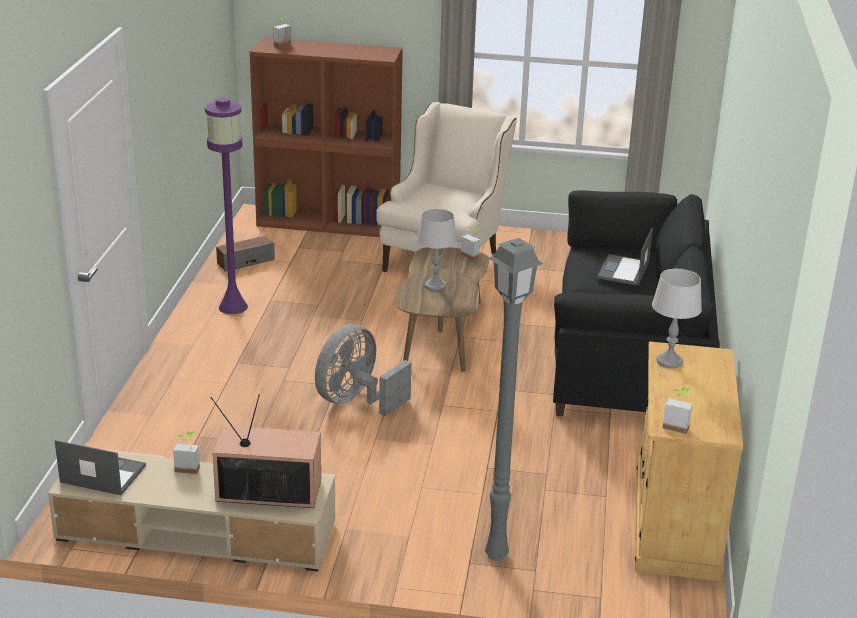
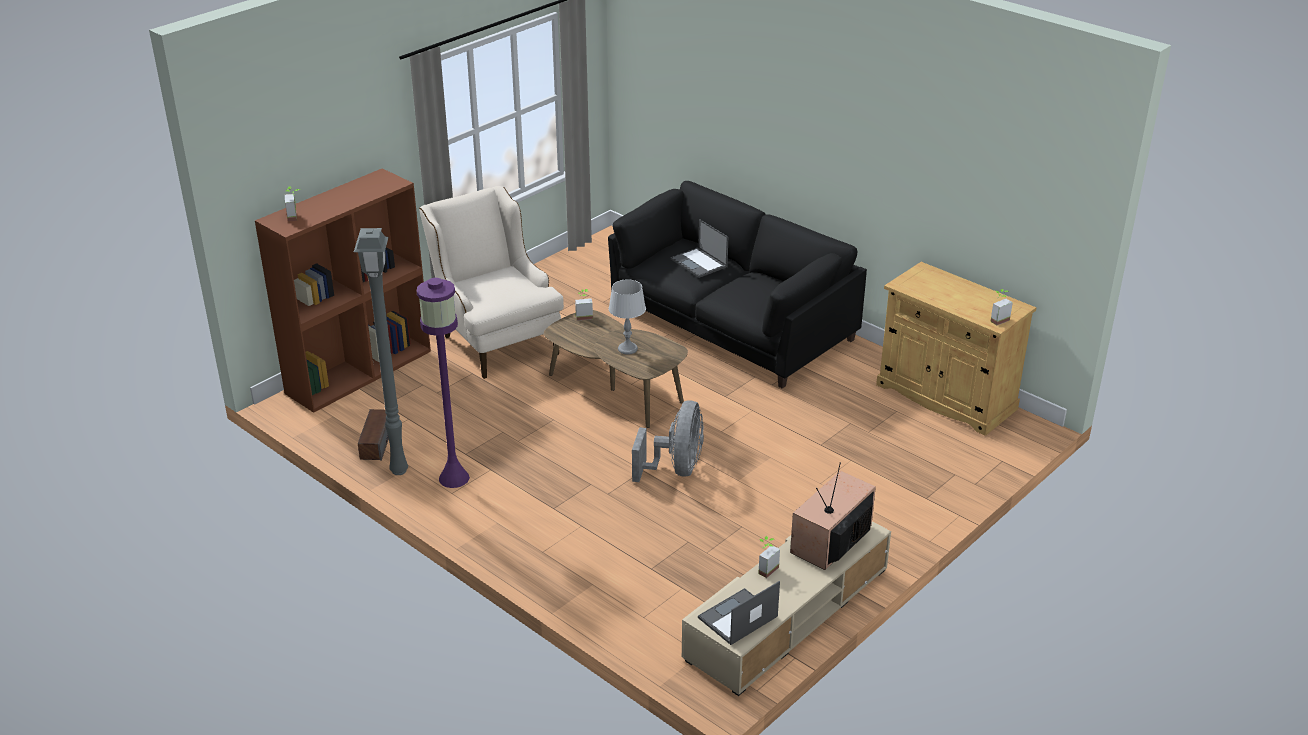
camera: 55 degrees left, 5 degrees up
grey fan [315,324,411,416] -> grey fan turned 150 degrees counterclockwise [632,401,704,482]
grey floor lamp [485,238,544,561] -> grey floor lamp moved to [354,228,408,475]
grey table lamp [652,269,702,368] -> none

